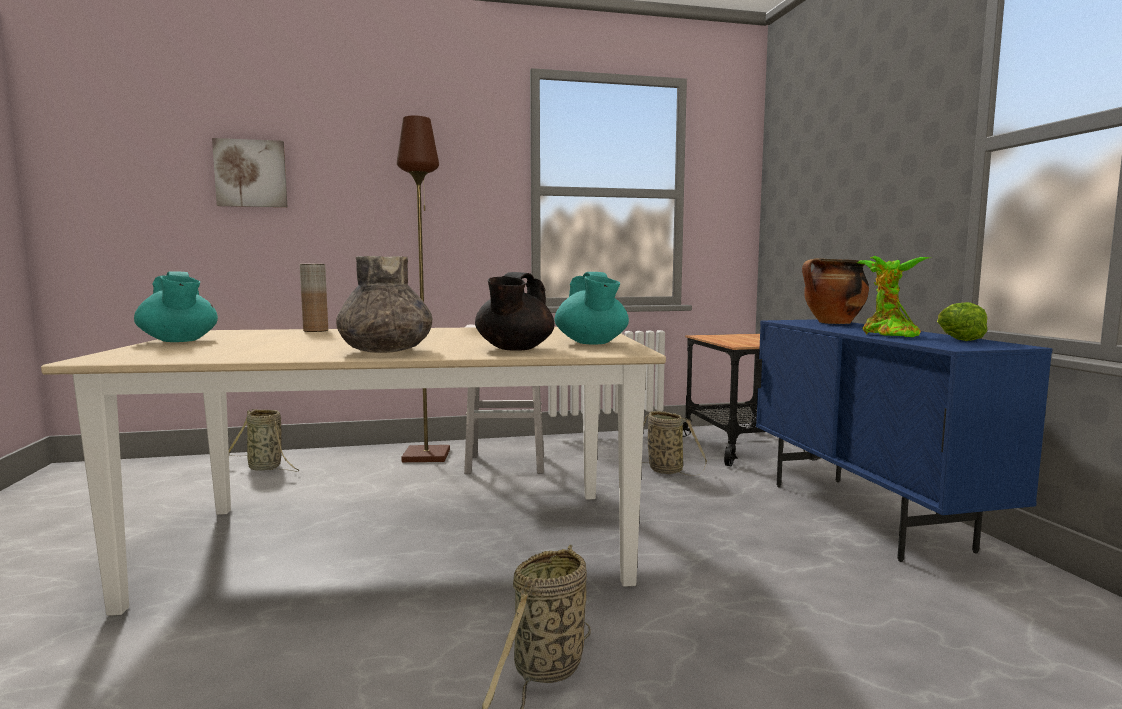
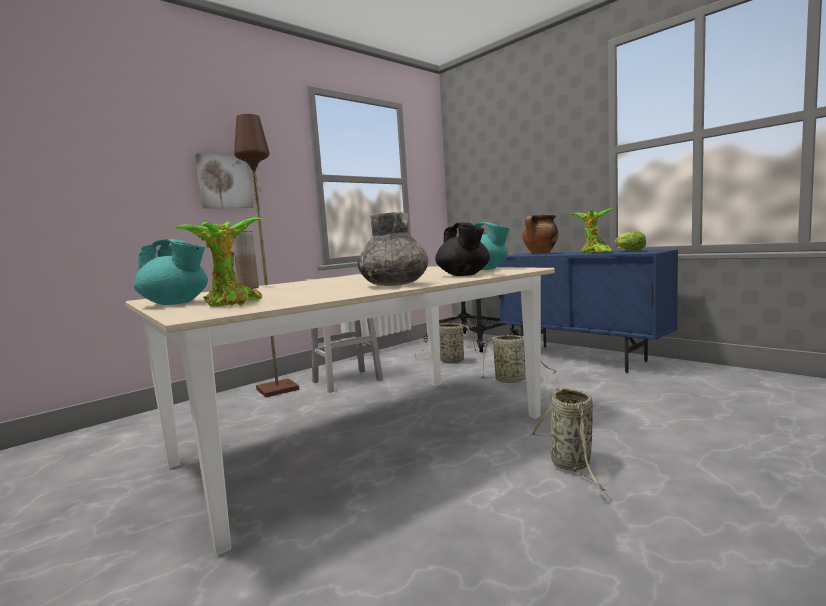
camera: 30 degrees left, 0 degrees up
picture [212,138,287,207] -> picture moved to [195,153,254,208]
basket [229,409,299,472] -> basket moved to [479,335,557,383]
none -> potted plant [173,217,262,307]

